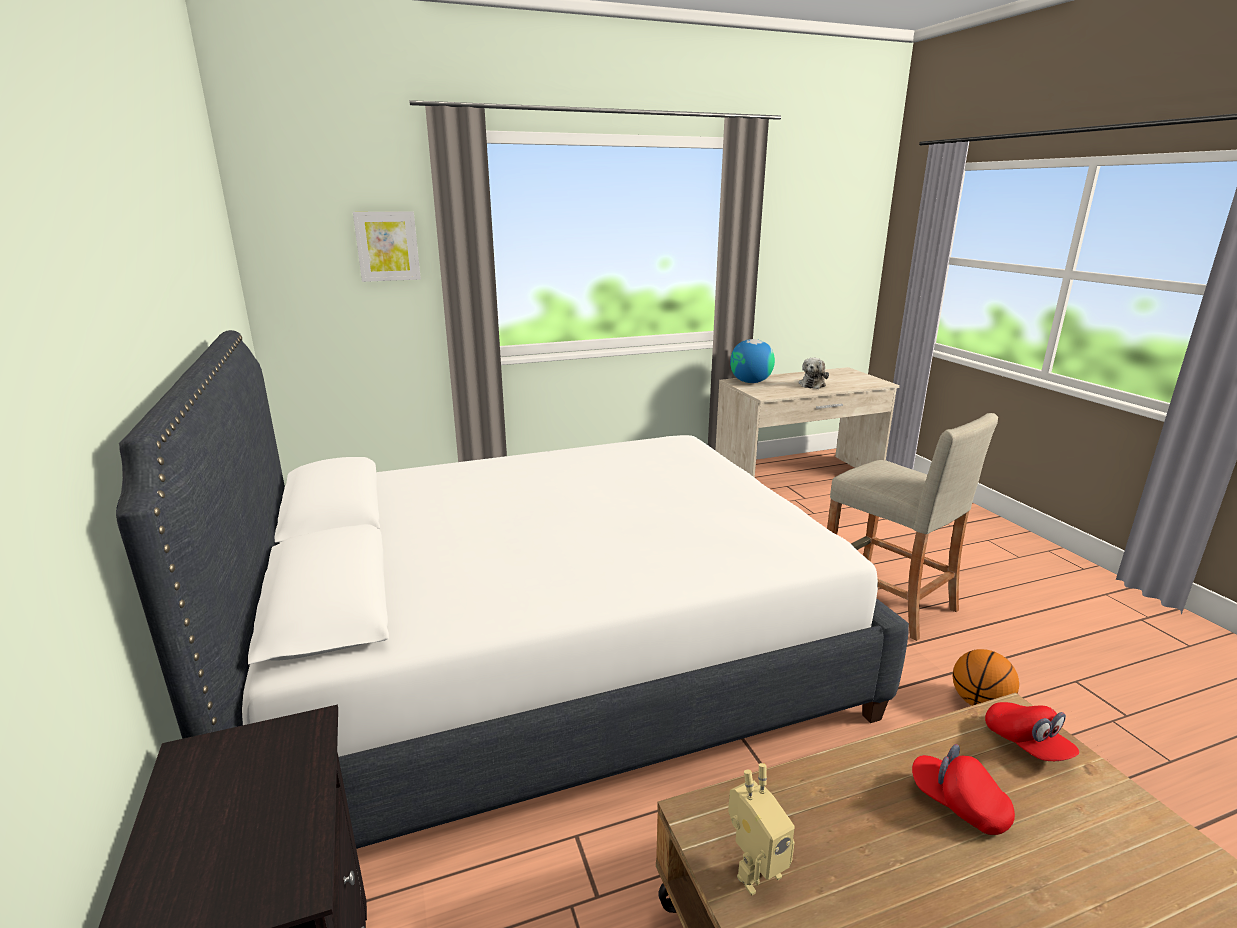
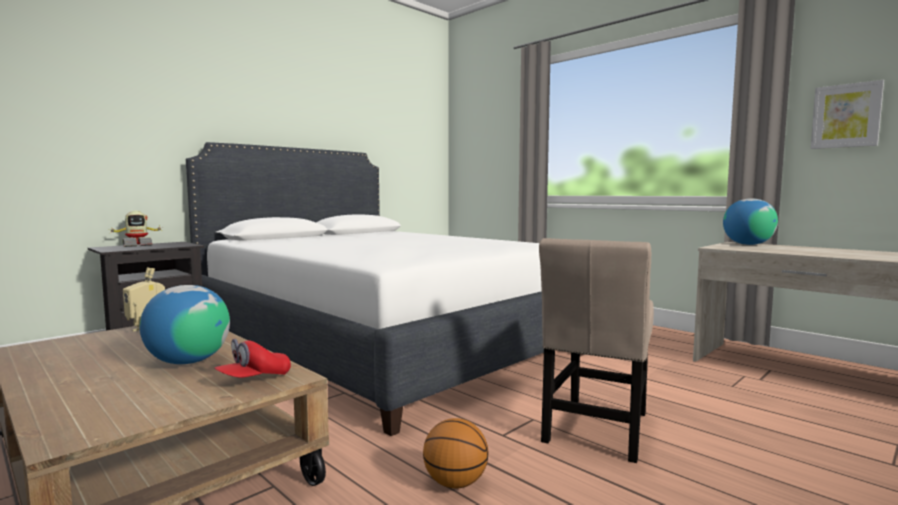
camera: 65 degrees right, 15 degrees down
picture [353,211,421,282] -> picture moved to [811,80,884,149]
plush toy [799,357,829,389] -> none
beige stool [827,413,998,641] -> beige chair [539,238,654,463]
red cap [912,744,1015,835] -> globe [140,285,230,364]
none -> toy robot [109,211,163,247]

